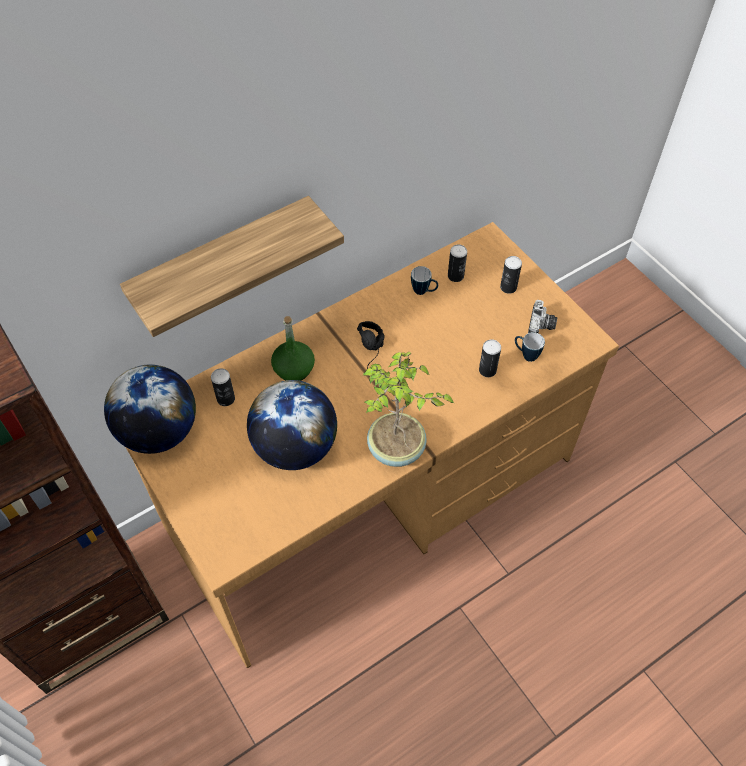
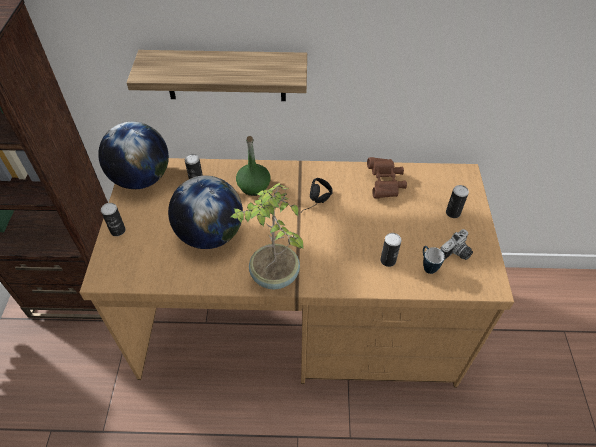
camera: 35 degrees right, 5 degrees down
mug [411,266,438,295] -> brown binoculars [367,157,407,198]
can [448,244,467,282] -> can moved to [101,203,126,236]

